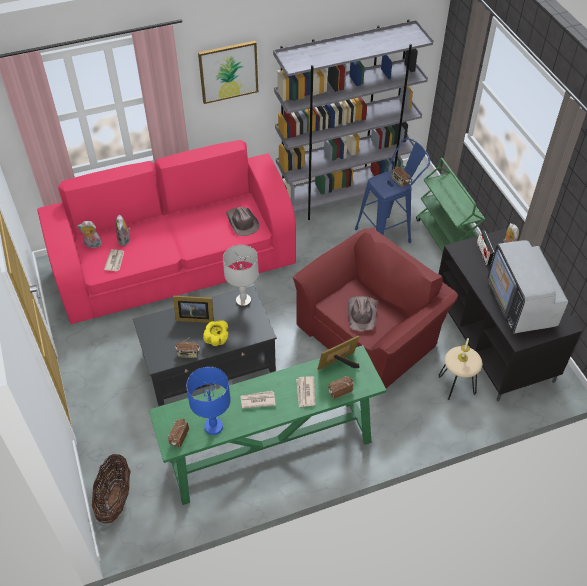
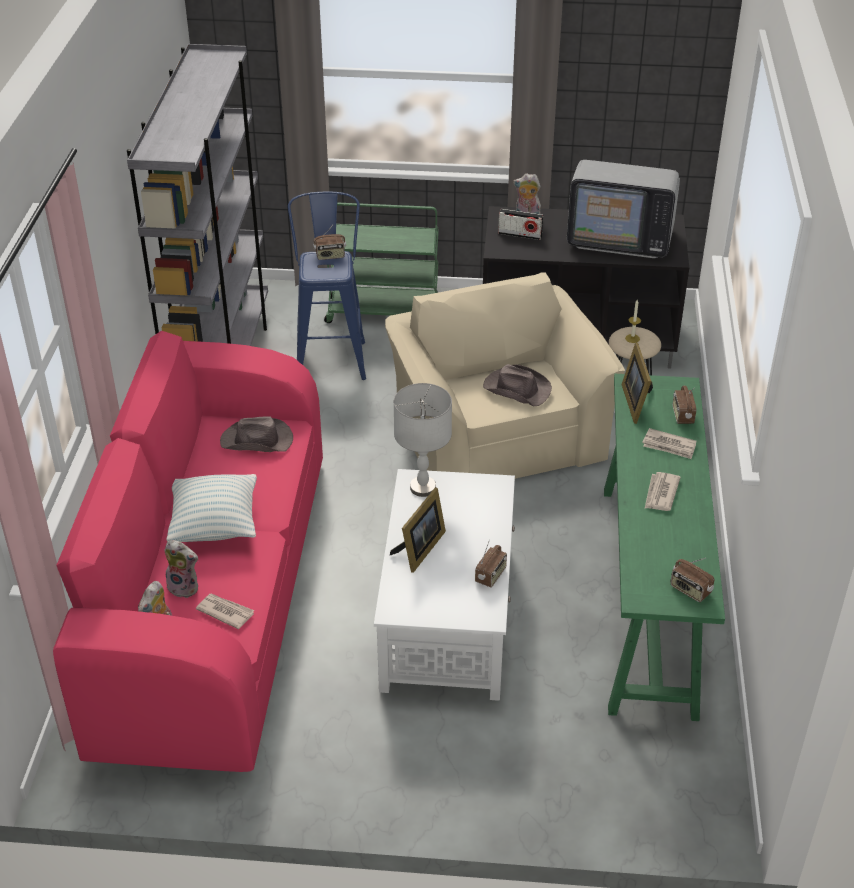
camera: 65 degrees left, 10 degrees down
basket [92,454,130,524] -> none
black coffee table [133,286,277,406] -> white coffee table [374,469,515,701]
blue table lamp [186,367,231,435] -> none
picture [198,41,258,104] -> none
yellow bowl [203,320,228,346] -> none
red armchair [293,227,458,388] -> beige armchair [385,273,625,479]
none -> pillow [166,474,257,542]

